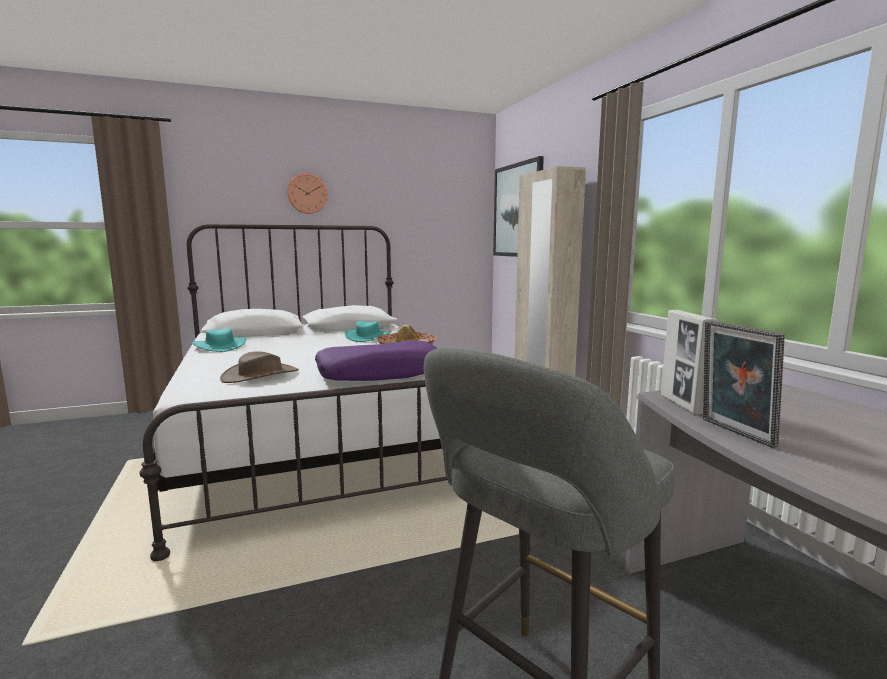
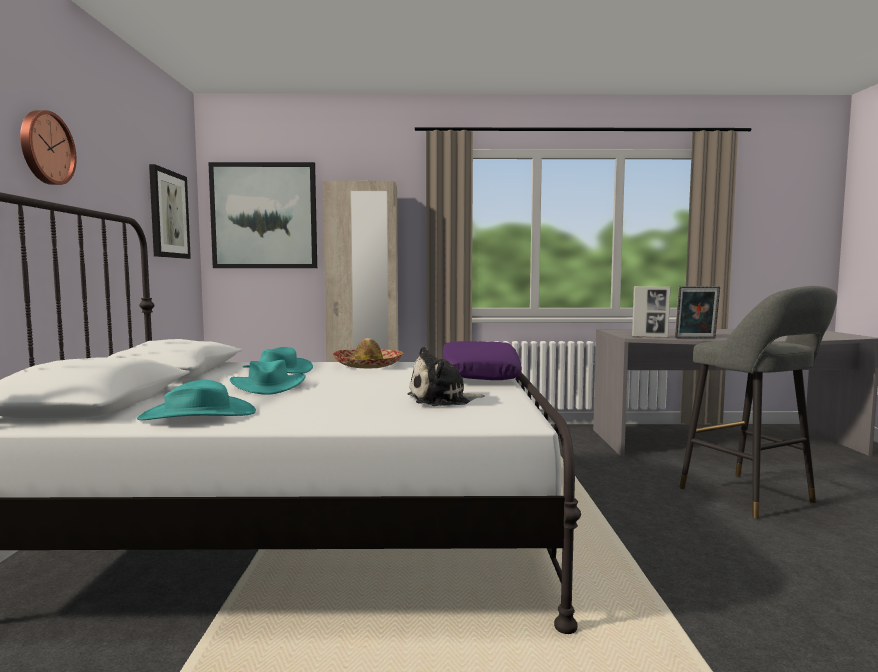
camera: 70 degrees left, 5 degrees down
brown hat [220,351,299,383] -> plush toy [408,347,485,406]
none -> picture [149,164,191,259]
none -> turquoise hat [230,360,306,395]

